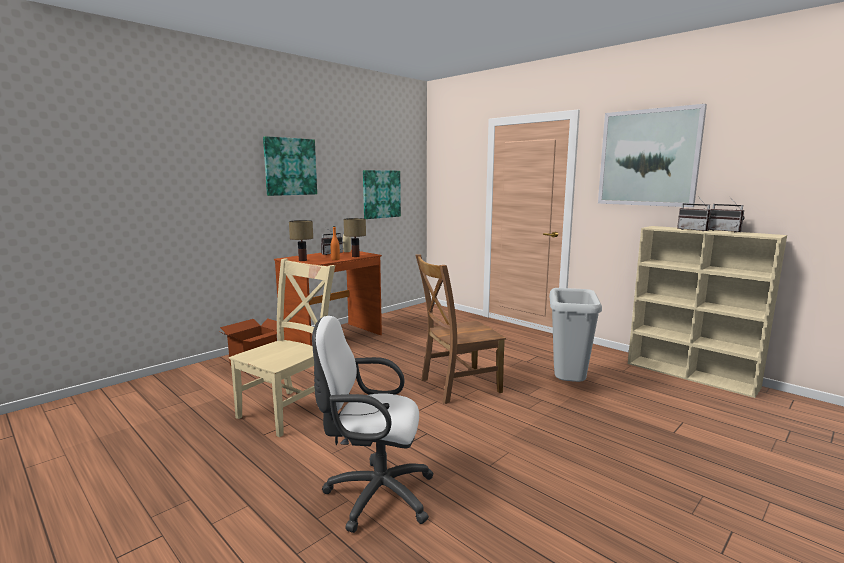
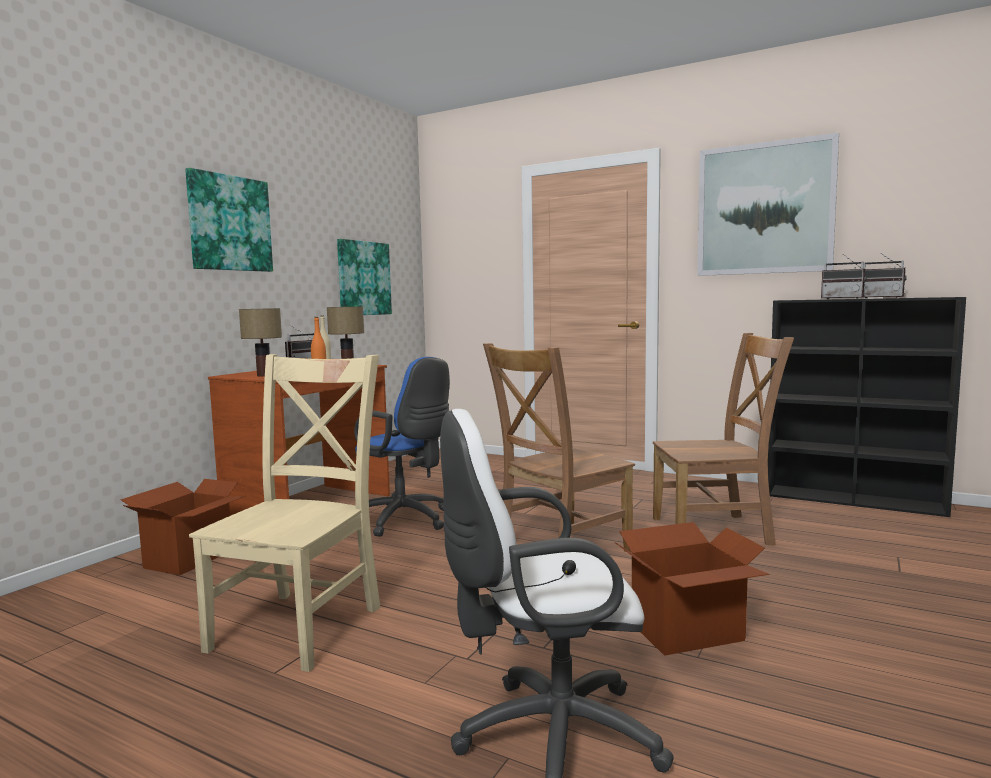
camera: 15 degrees left, 5 degrees down
grey trash can [549,288,602,382] -> brown chair [653,333,794,546]
beige bookcase [628,226,787,398] -> black bookcase [768,297,966,517]
none -> blue office chair [354,357,450,537]
none -> cardboard box [614,522,770,656]

